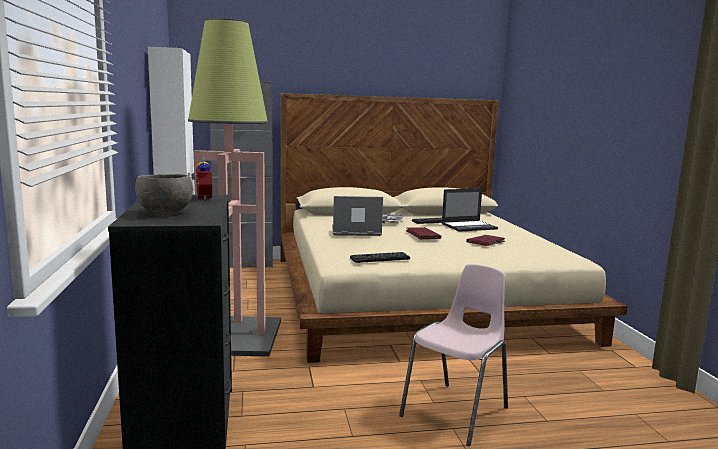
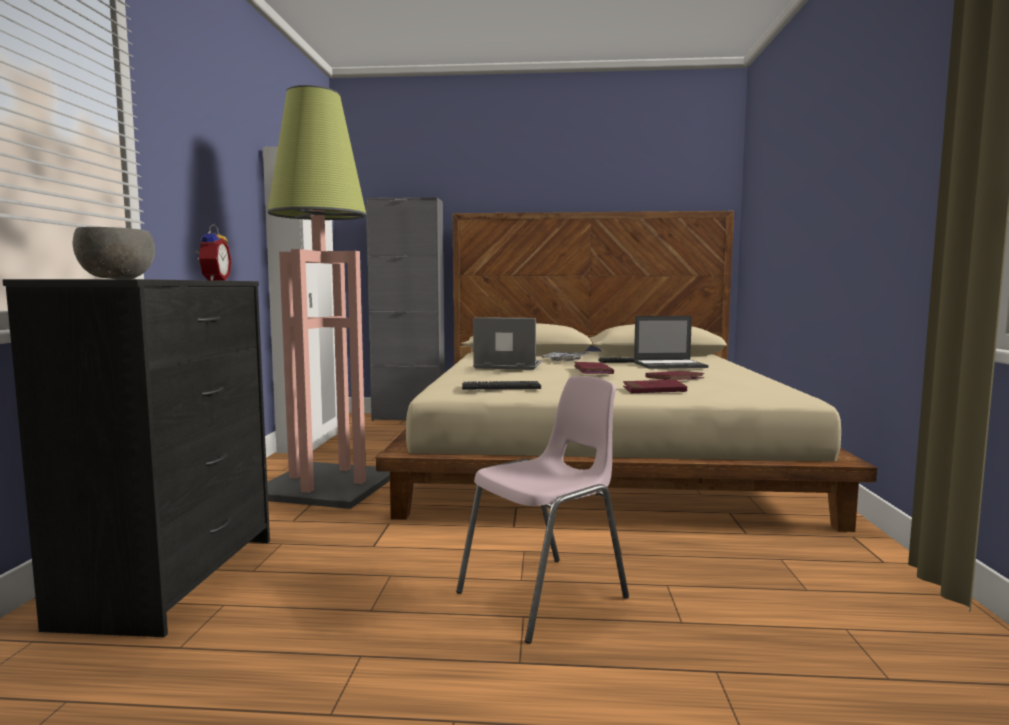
camera: 15 degrees right, 5 degrees down
none -> red book [623,379,687,393]

